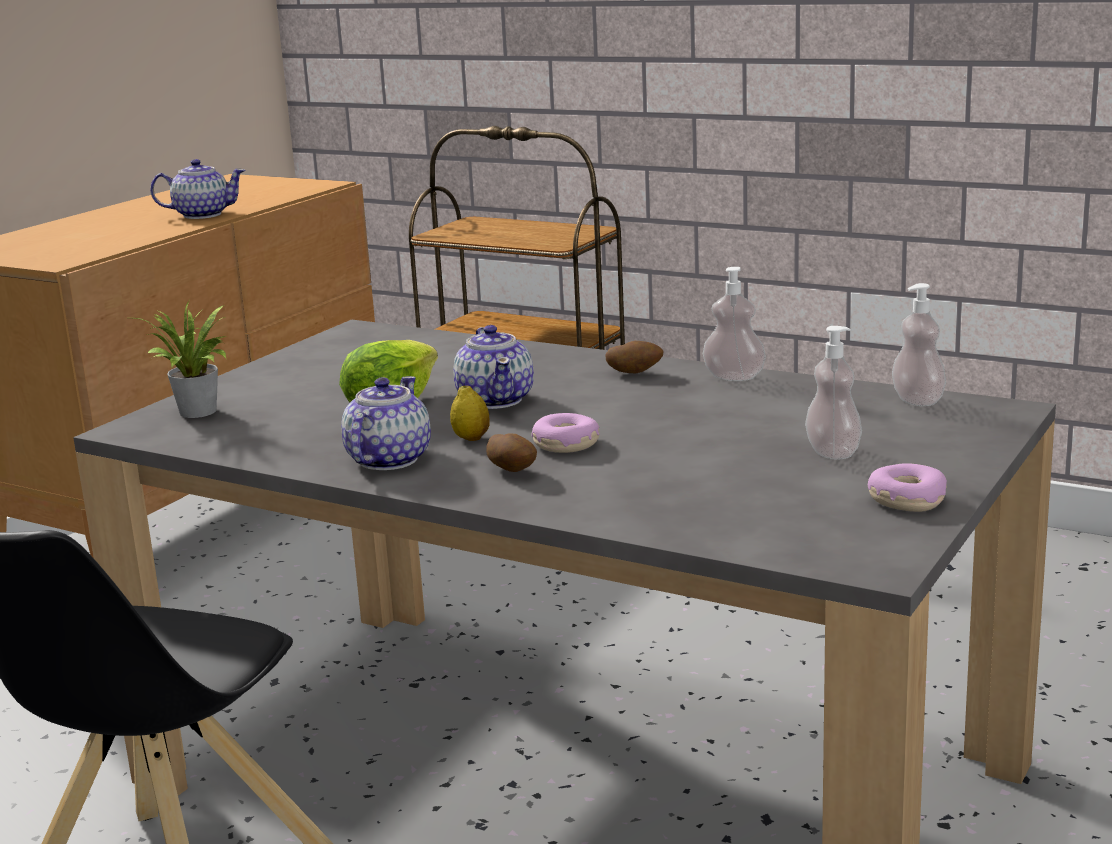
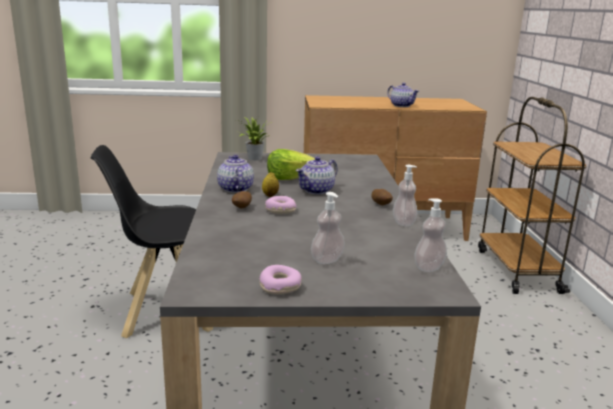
camera: 55 degrees right, 0 degrees up
teapot [341,376,431,470] -> teapot turned 90 degrees counterclockwise [217,155,254,193]

